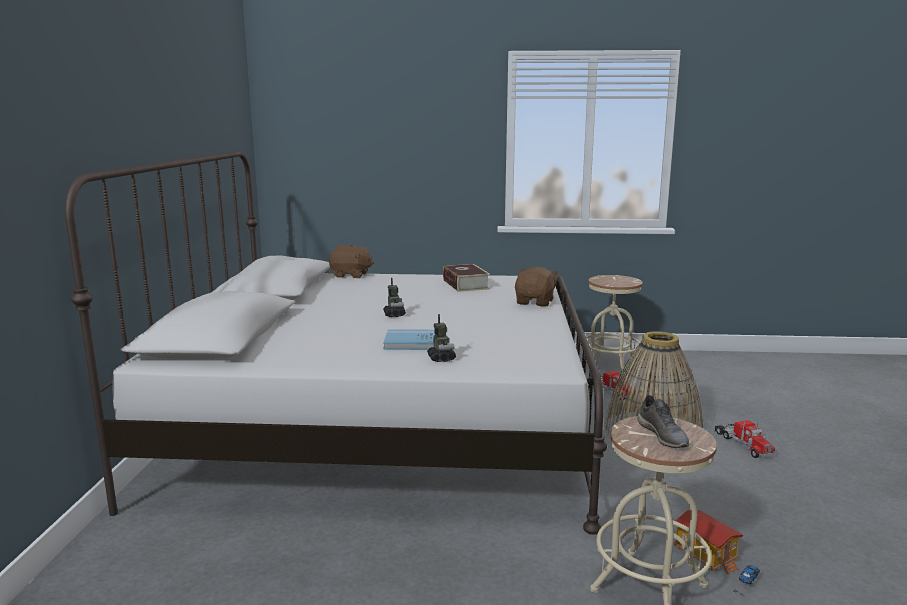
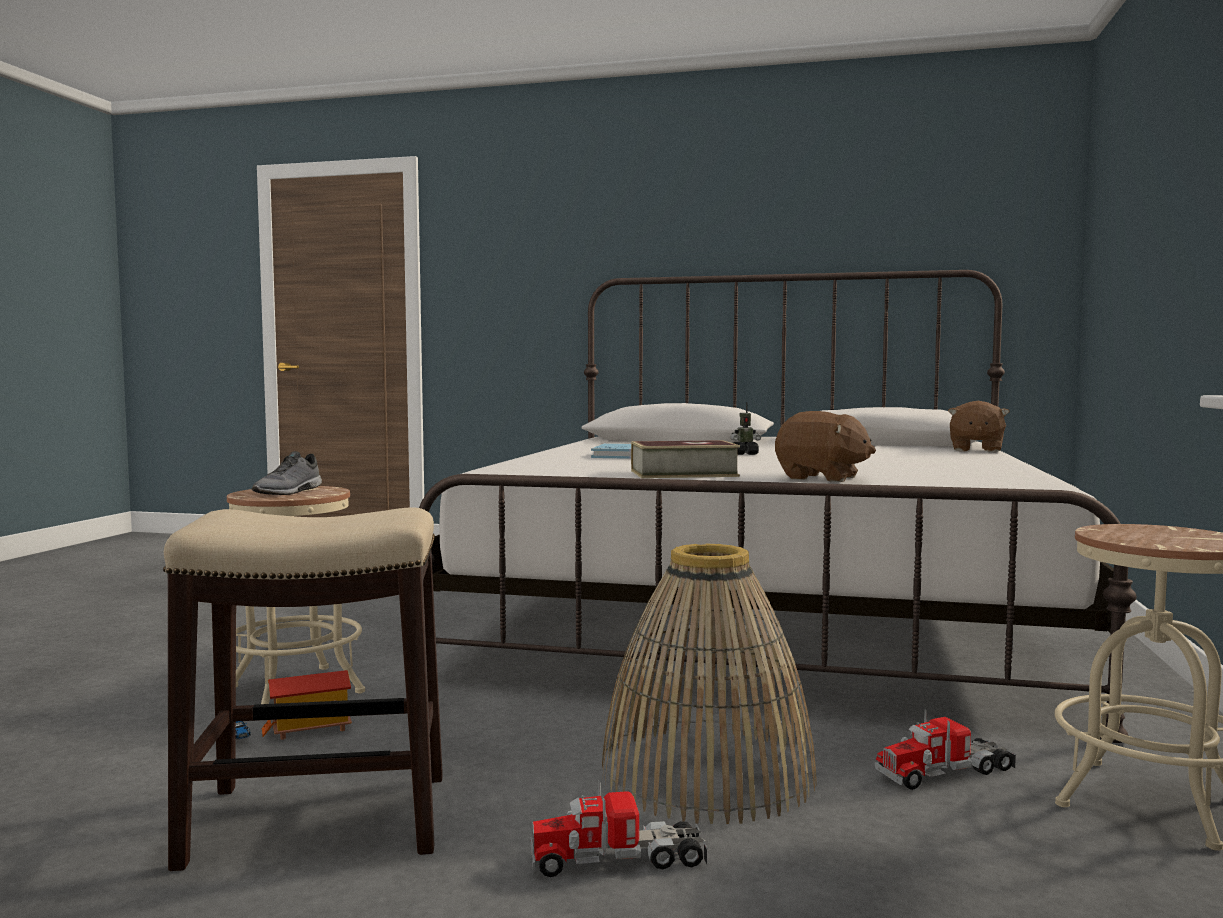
camera: 100 degrees right, 10 degrees down
toy robot [427,314,456,362] -> none
book [443,264,490,292] -> book moved to [631,440,740,478]
grey shoe [637,395,690,448] -> grey shoe turned 60 degrees counterclockwise [252,451,322,495]
none -> stool [163,508,443,871]

